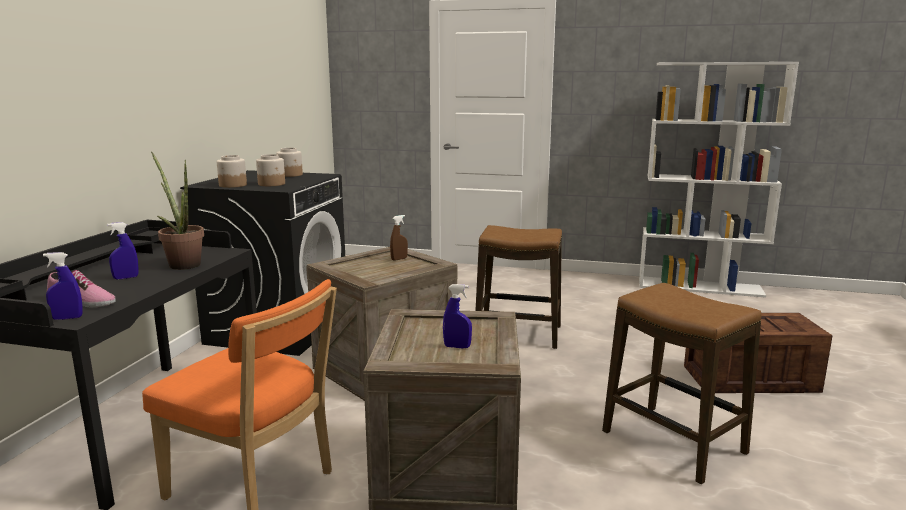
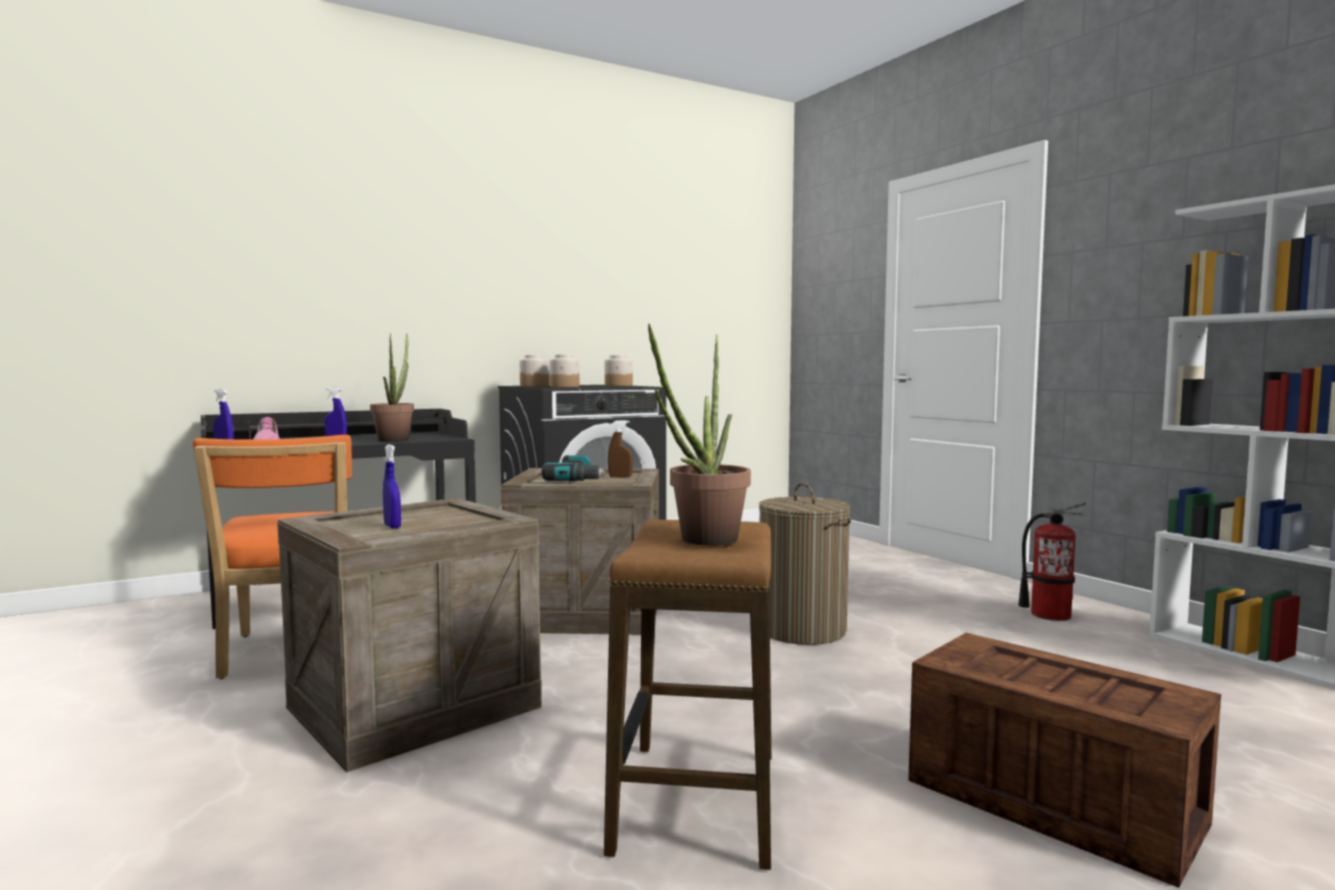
camera: 45 degrees right, 10 degrees down
stool [475,225,562,349] -> laundry basket [759,483,851,645]
none -> power drill [541,455,607,481]
none -> potted plant [648,323,751,546]
none -> fire extinguisher [1018,502,1087,621]

